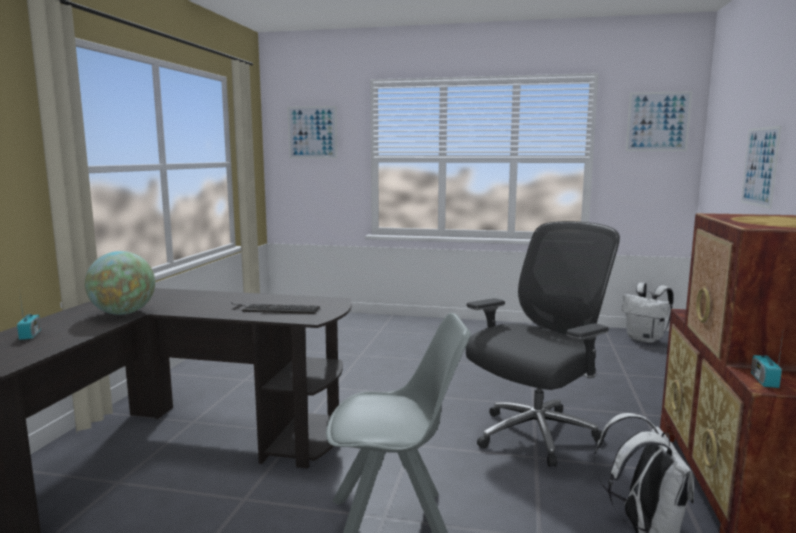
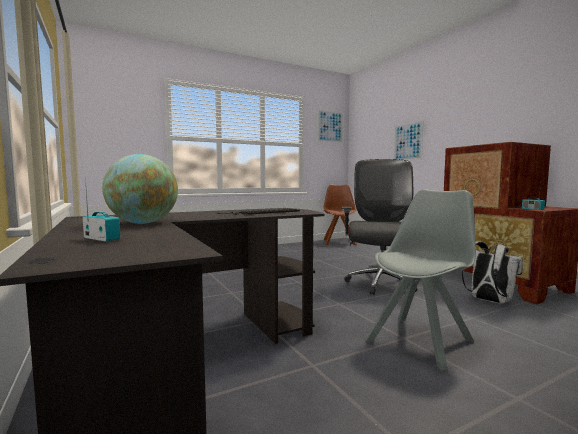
camera: 40 degrees left, 5 degrees down
picture [288,106,337,159] -> none
white backpack [622,282,674,343] -> brown chair [323,184,357,245]

